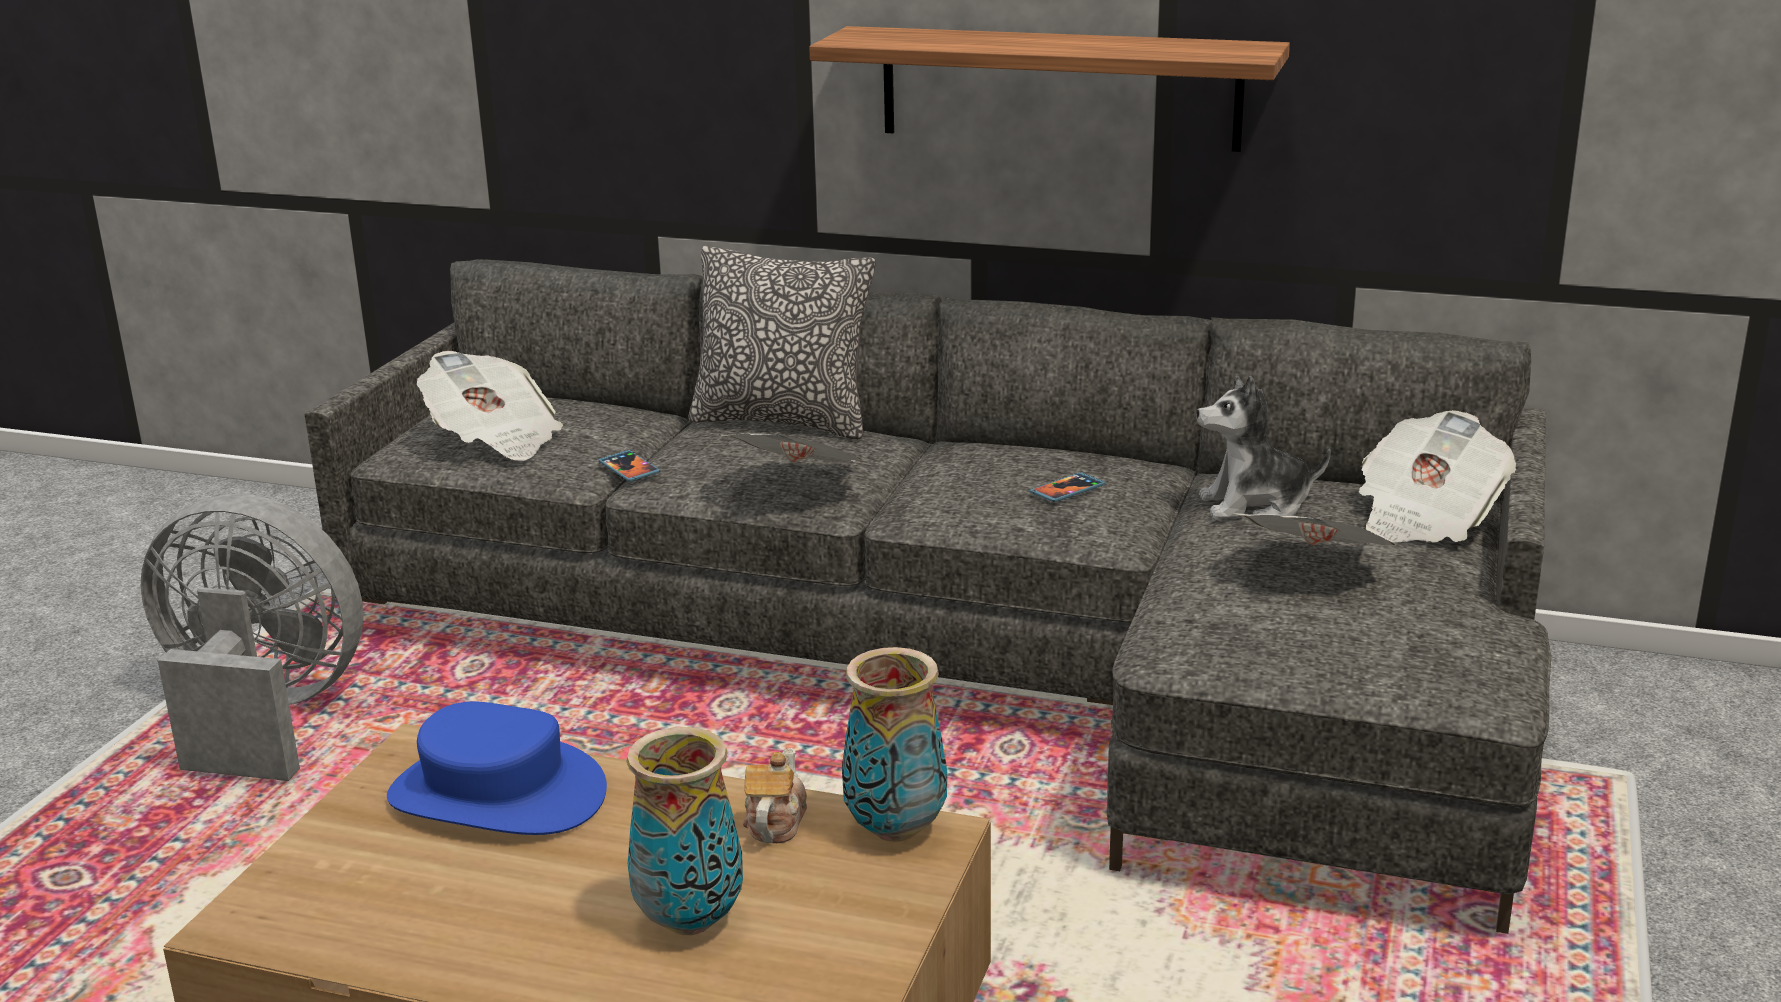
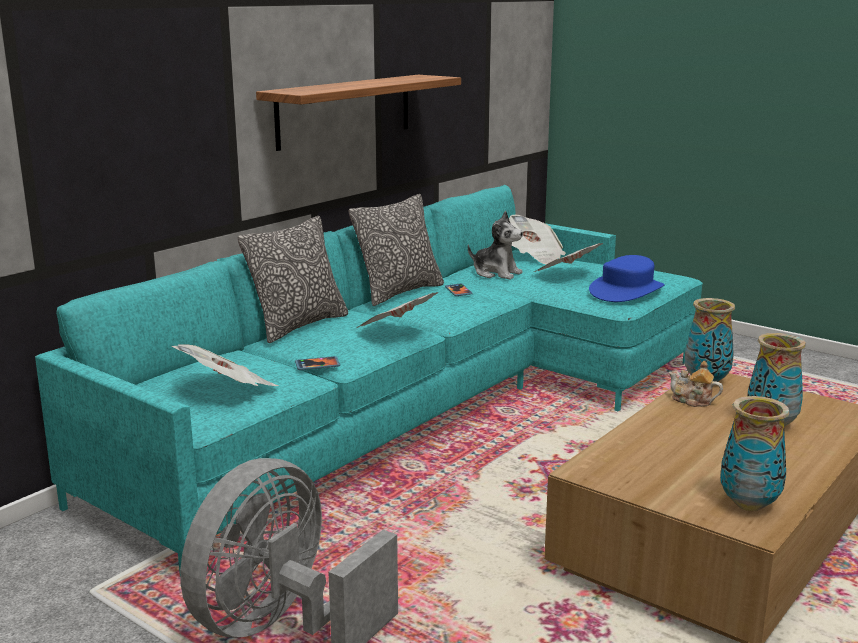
camera: 70 degrees left, 5 degrees down
grey sofa [305,259,1551,934] -> turquoise sofa [35,185,703,572]
blue hat [387,702,607,835] -> blue hat moved to [589,255,665,302]
plush toy [1197,376,1331,520] -> plush toy turned 75 degrees counterclockwise [468,211,523,280]
none -> pillow [349,194,444,306]
none -> vase [720,396,790,511]

